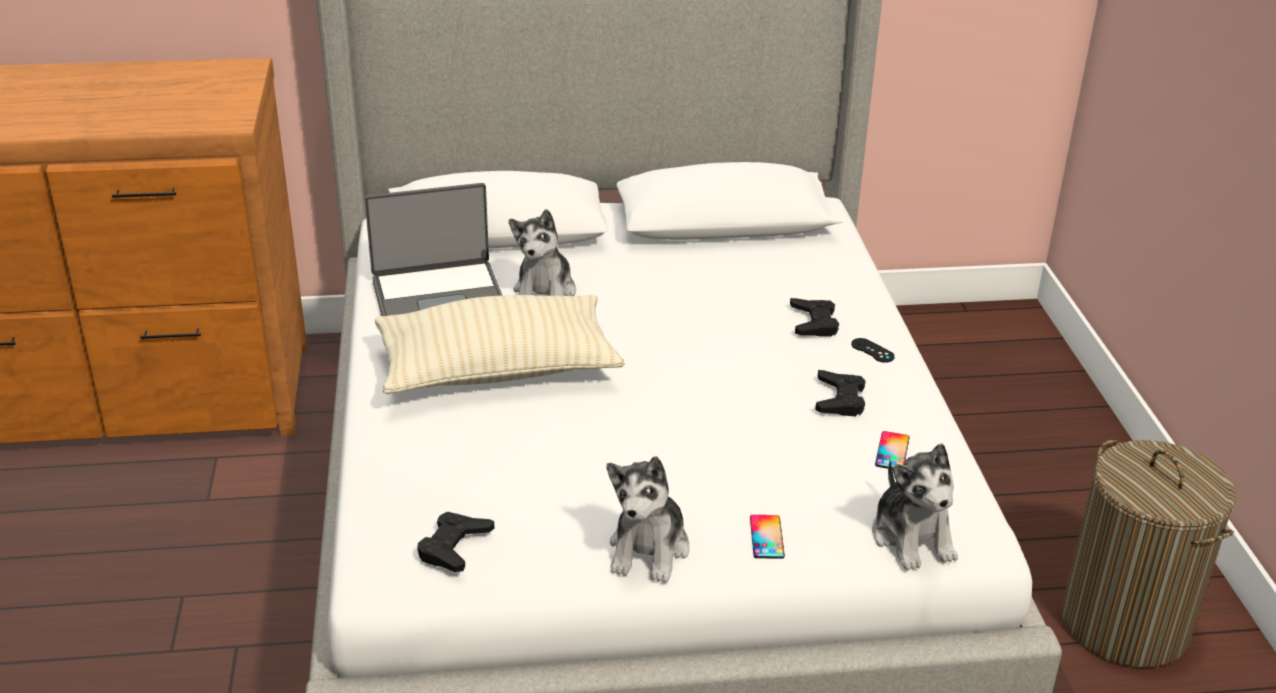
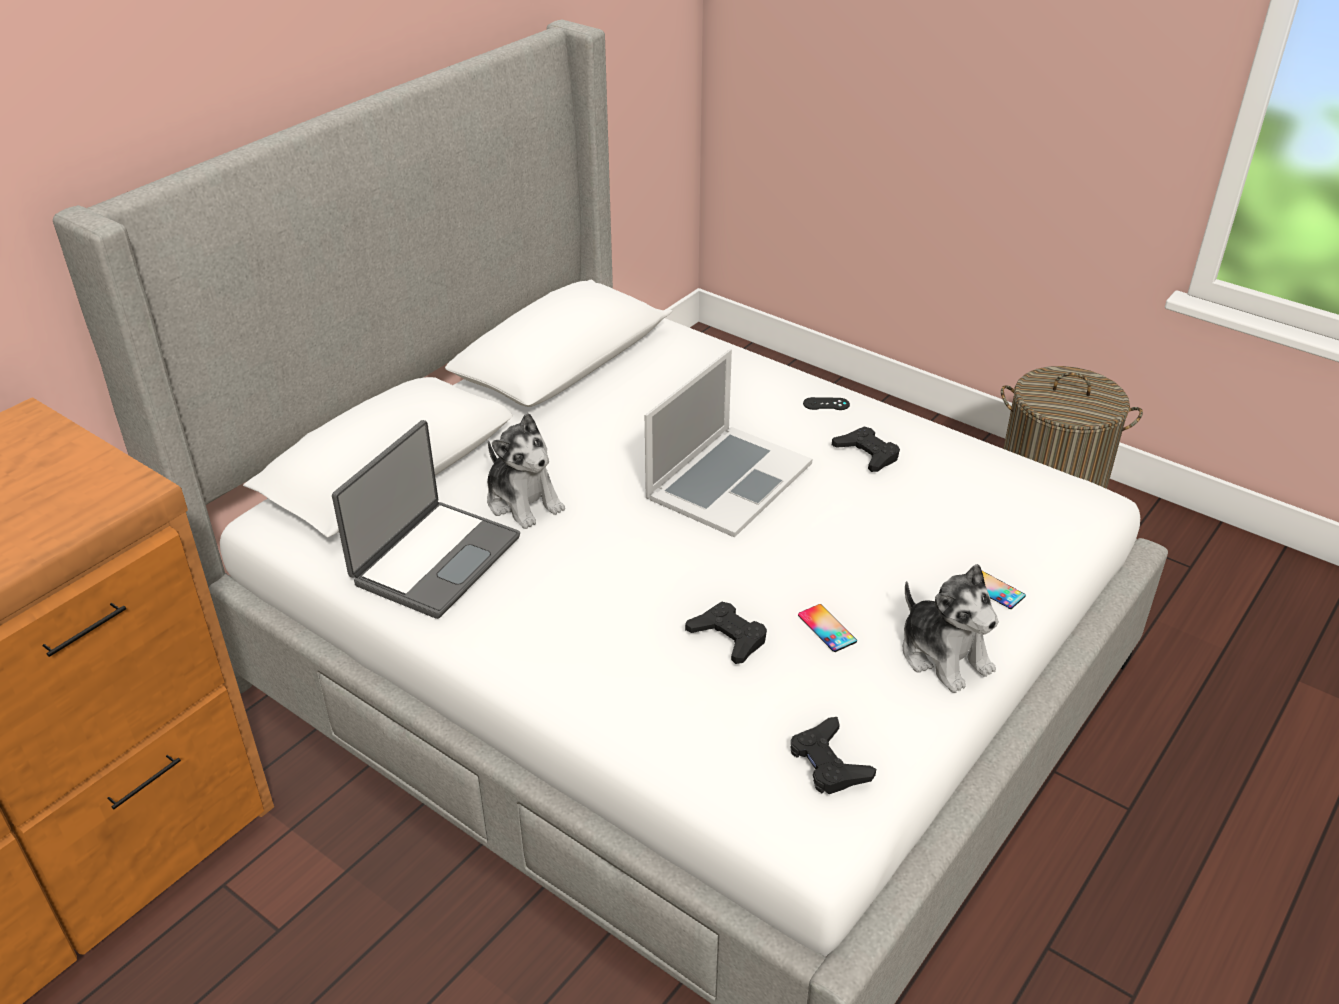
camera: 45 degrees left, 5 degrees up
beige pillow [375,294,625,394] -> none
black game controller [790,298,839,337] -> black game controller moved to [685,602,767,664]
plush toy [872,443,958,571] -> none
phone [875,431,910,469] -> phone moved to [798,604,857,652]
none -> laptop [645,349,812,538]

